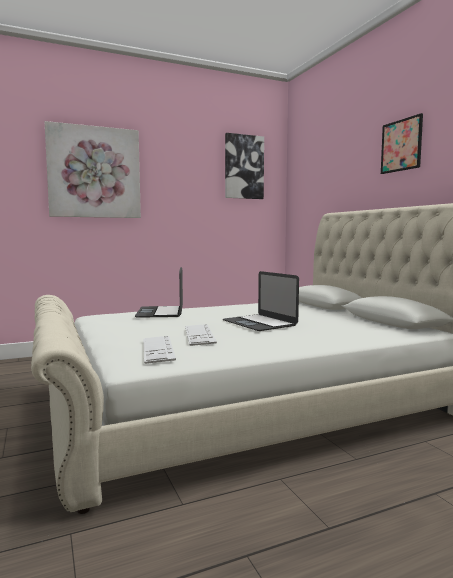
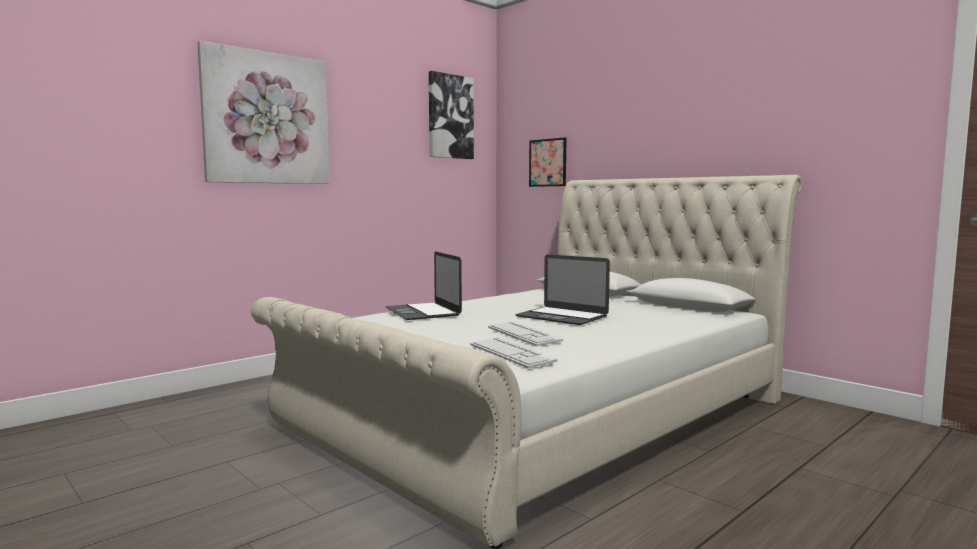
camera: 20 degrees left, 0 degrees up
picture [381,113,423,174] -> picture moved to [529,138,566,187]

